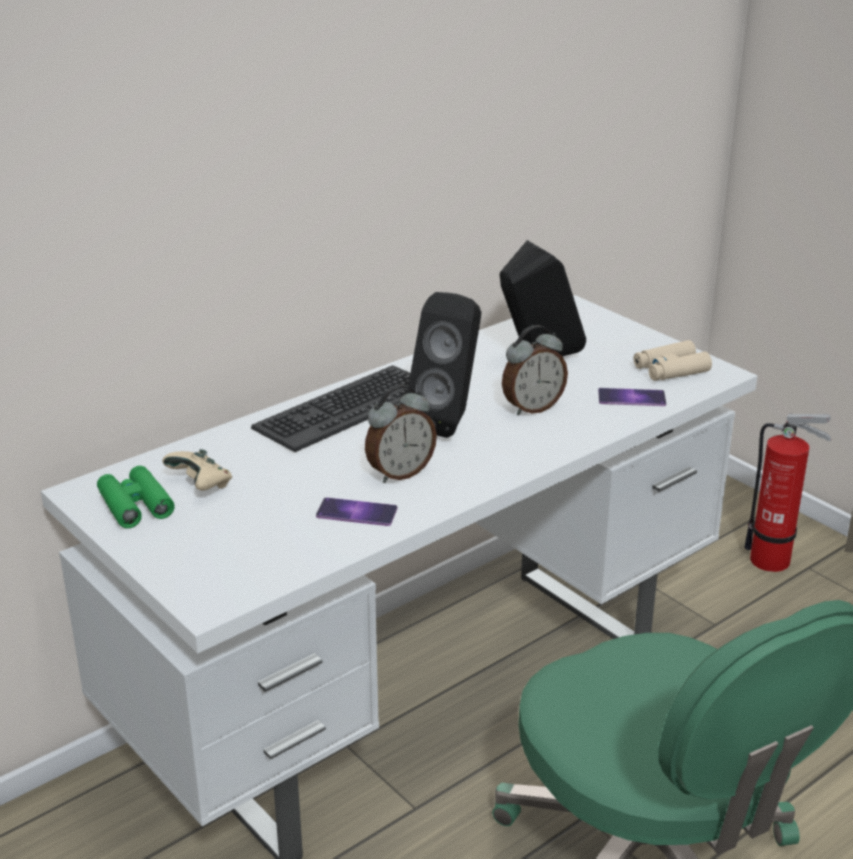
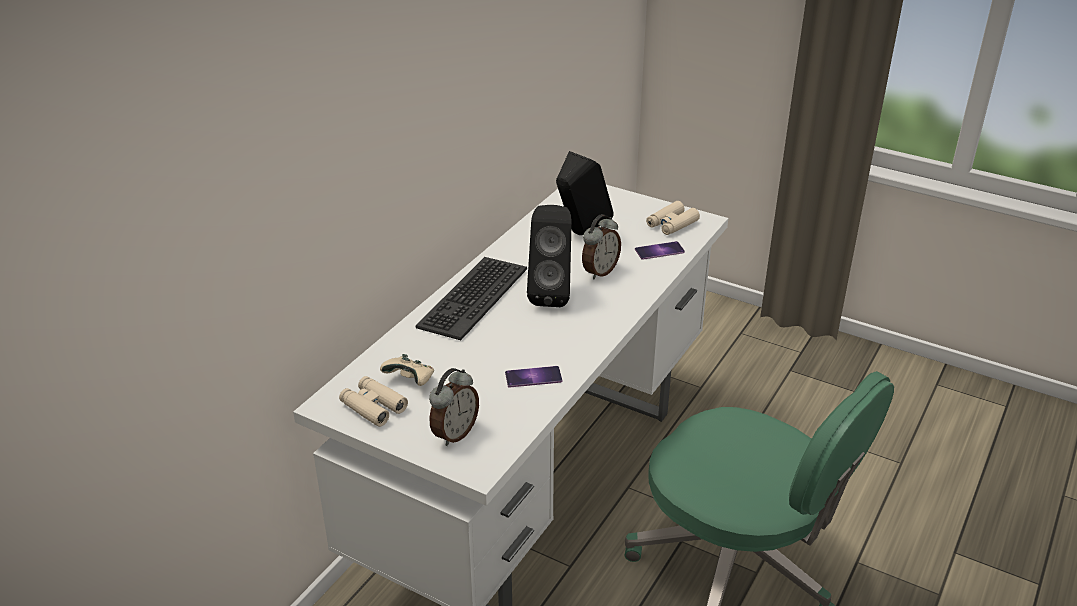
camera: 20 degrees left, 5 degrees up
green binoculars [97,466,175,528] -> beige binoculars [339,376,408,427]
alarm clock [365,384,437,483] -> alarm clock moved to [429,368,479,446]
fire extinguisher [744,414,831,572] -> none

